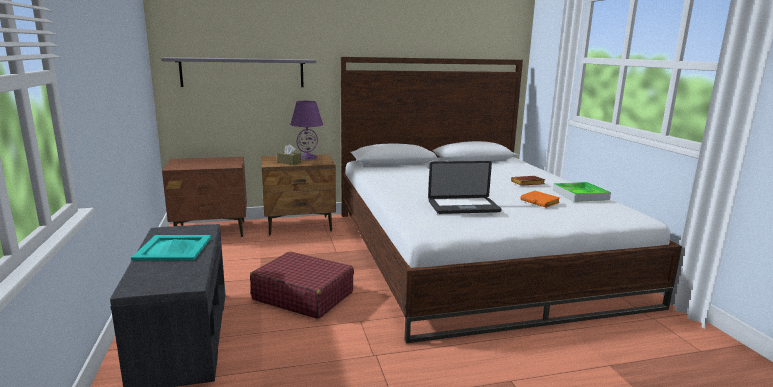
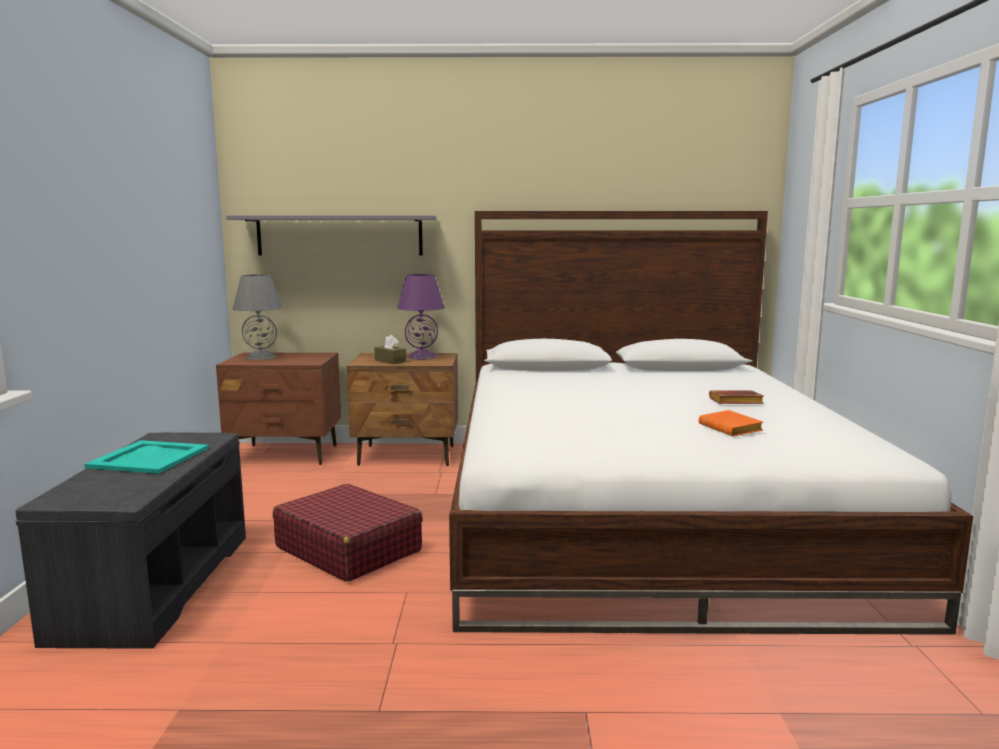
camera: 15 degrees right, 5 degrees down
laptop [428,161,502,214] -> none
tray [553,182,611,202] -> none
none -> grey table lamp [233,274,283,360]

